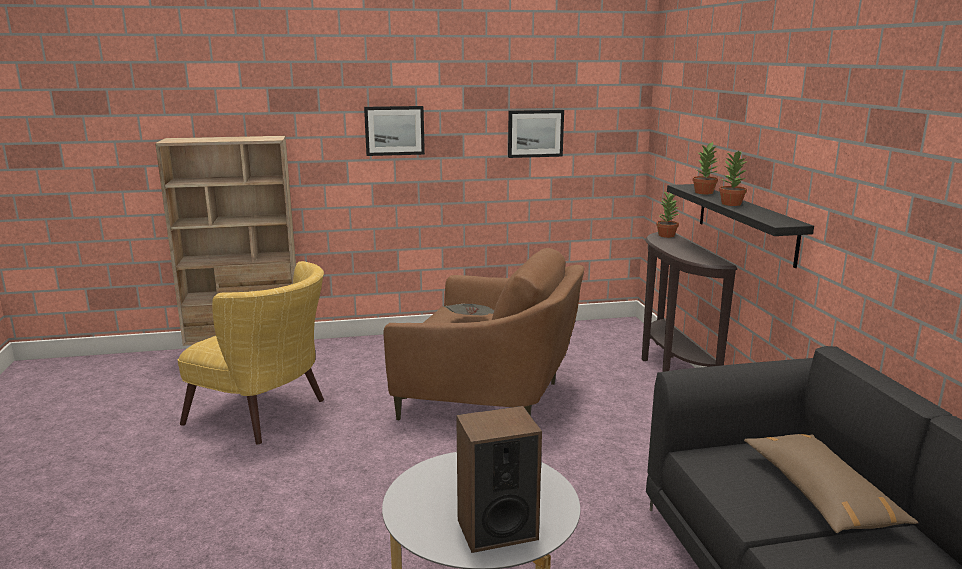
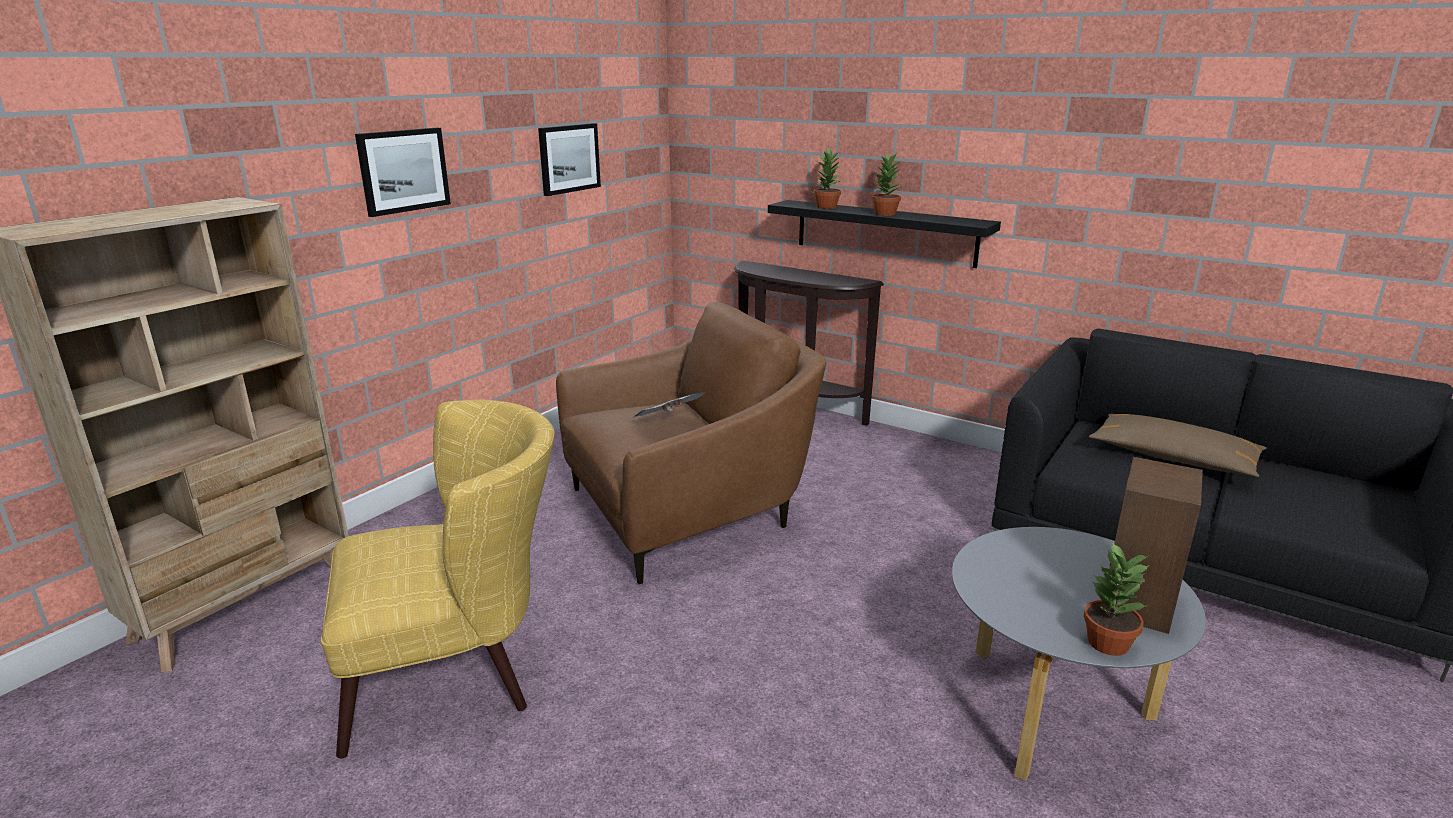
camera: 45 degrees left, 5 degrees up
potted plant [656,192,679,238] -> potted plant moved to [1083,541,1150,656]

